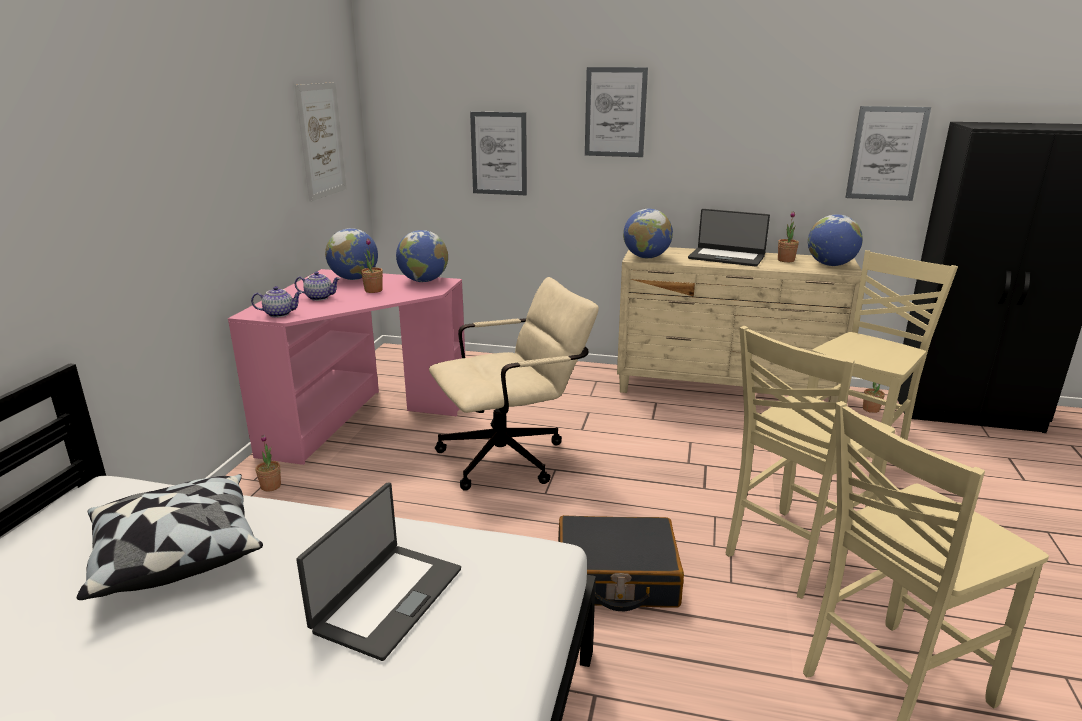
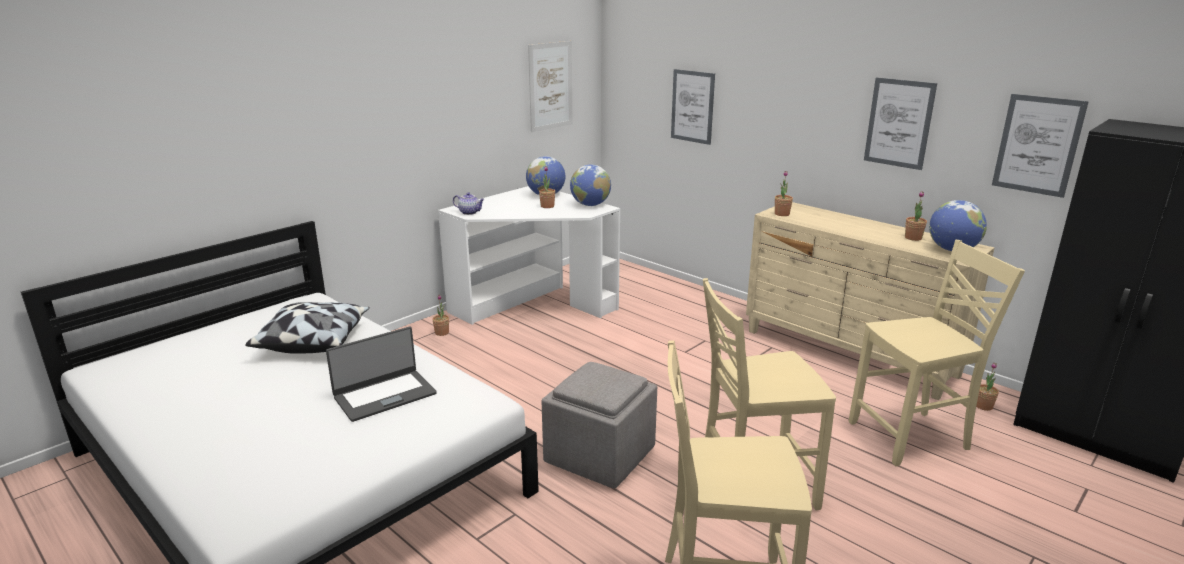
camera: 30 degrees right, 0 degrees up
pink desk [228,269,465,465] -> white desk [438,186,620,325]
teapot [295,271,340,301] -> none
beige office chair [429,277,599,491] -> none
black suitcase [558,515,684,611] -> grey ottoman [542,362,657,488]
picture [585,67,648,157] -> picture moved to [864,77,937,170]
globe [623,209,673,258] -> potted plant [775,171,793,216]
laptop [688,209,770,267] -> none

